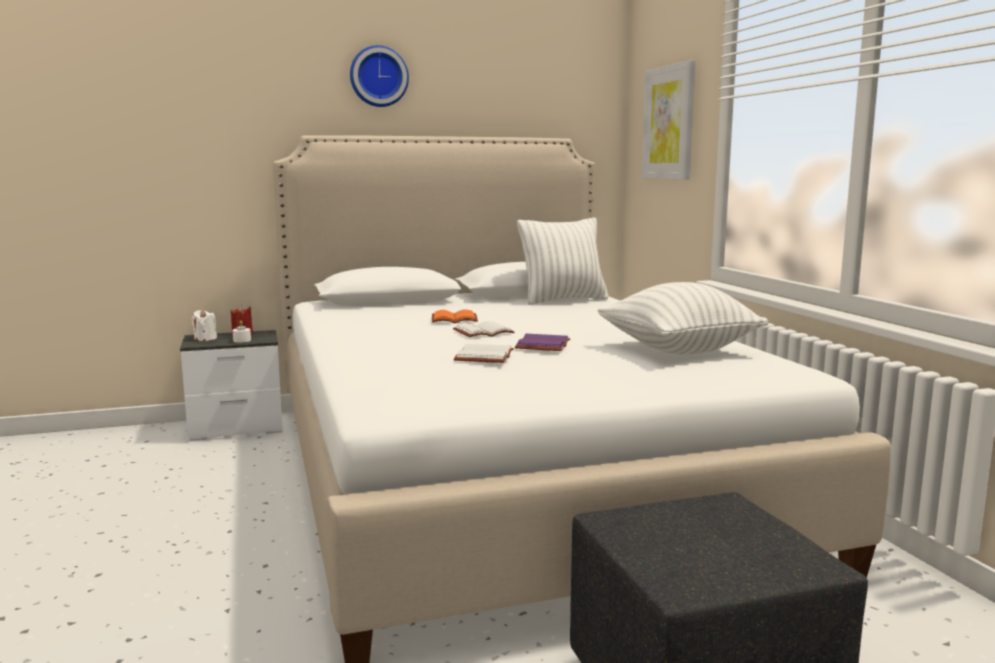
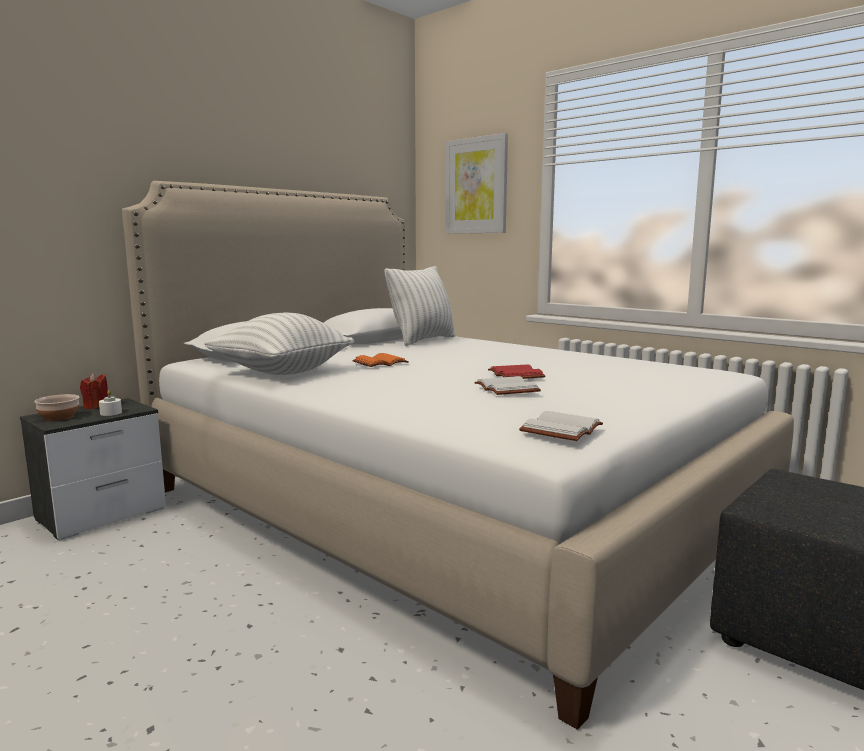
camera: 30 degrees left, 0 degrees up
white candle [191,309,217,341] -> bowl [34,394,79,421]
wall clock [350,45,409,107] -> none
white book [453,321,514,337] -> white book moved to [519,411,603,441]
purple book [515,334,570,351] -> red book [488,364,545,379]
white pillow [598,282,768,354] -> white pillow moved to [204,313,354,375]

